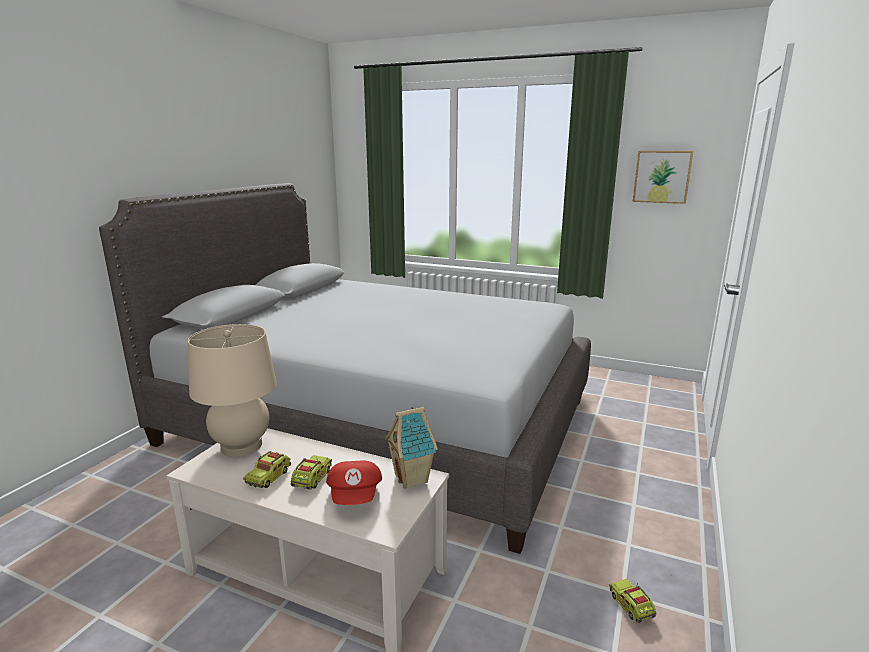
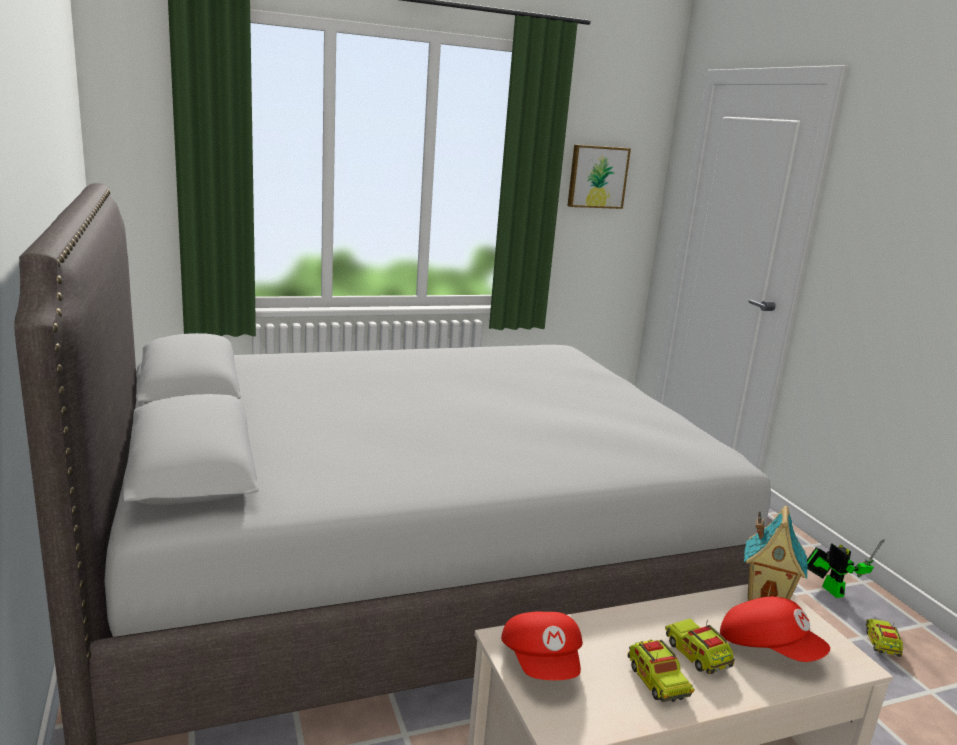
camera: 45 degrees left, 0 degrees up
beige table lamp [188,324,277,457] -> red cap [501,612,583,680]
toy truck [609,579,656,623] -> toy truck turned 75 degrees clockwise [866,619,903,657]
none -> toy robot [807,539,884,598]

